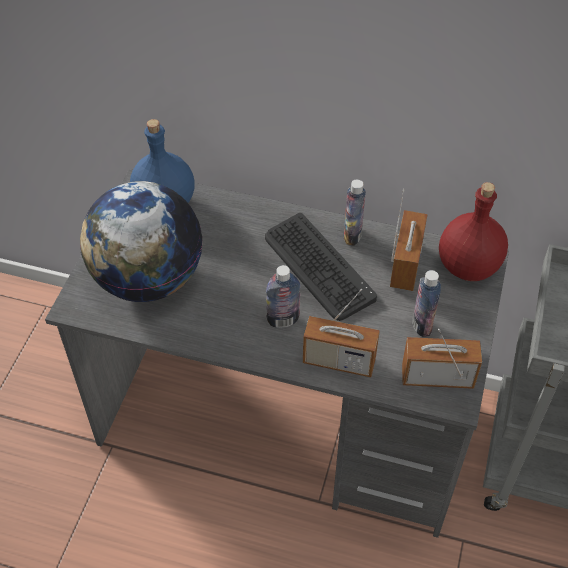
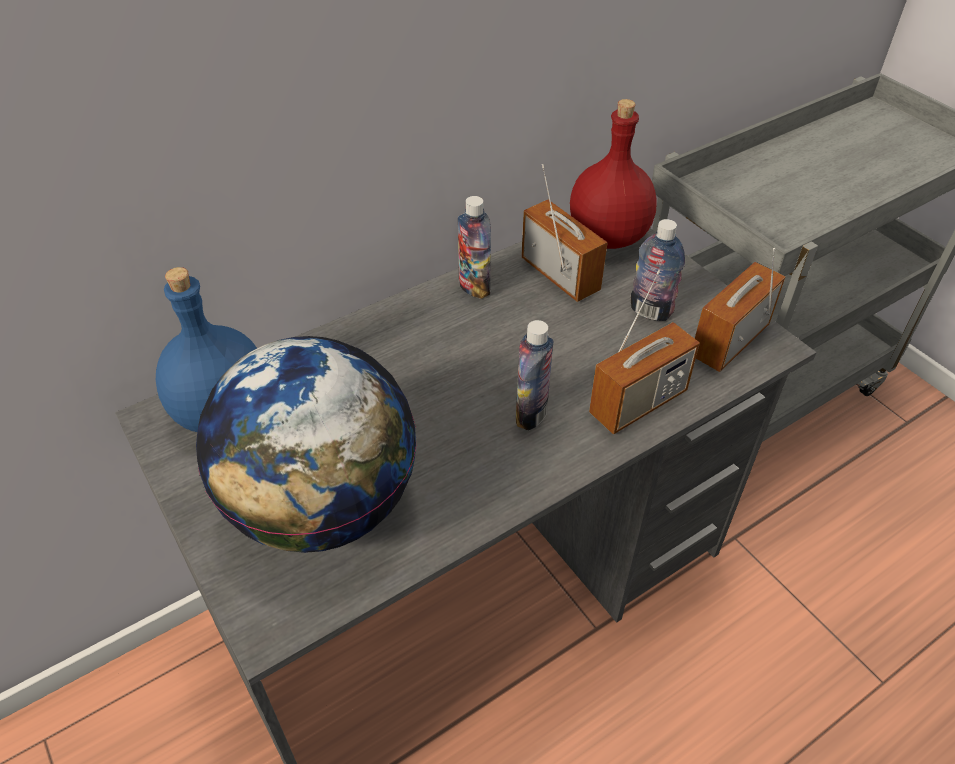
camera: 50 degrees left, 5 degrees down
keyboard [265,213,377,321] -> none

